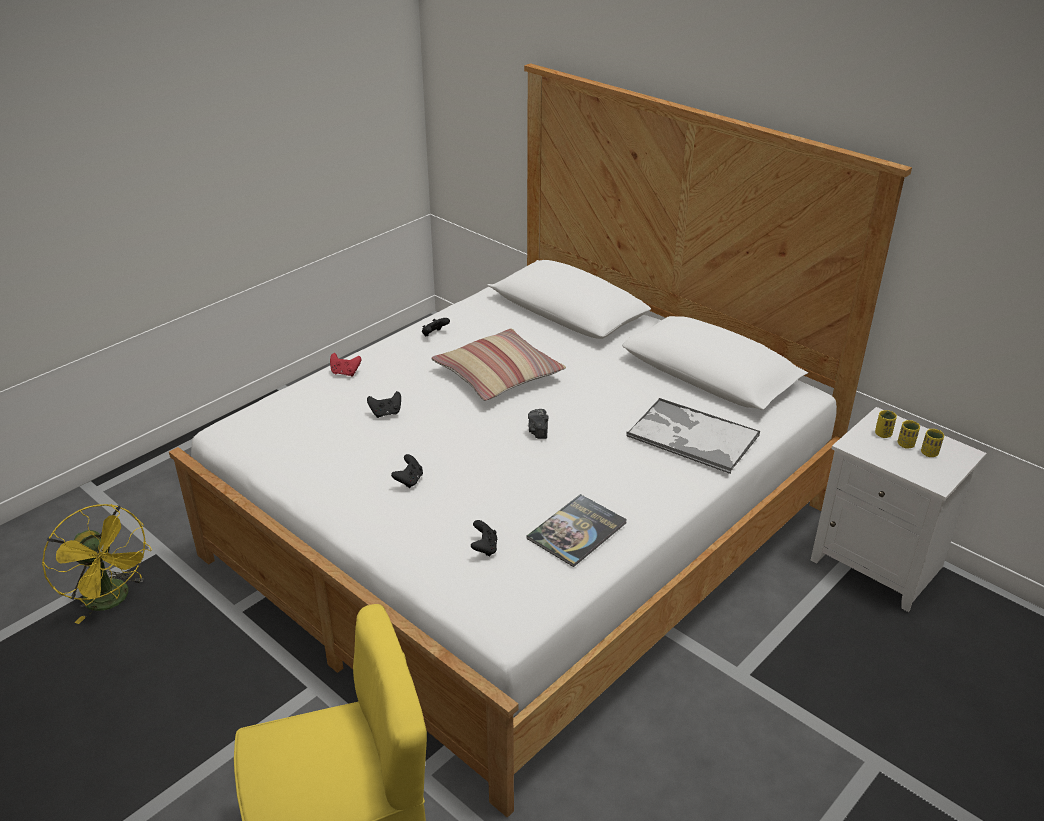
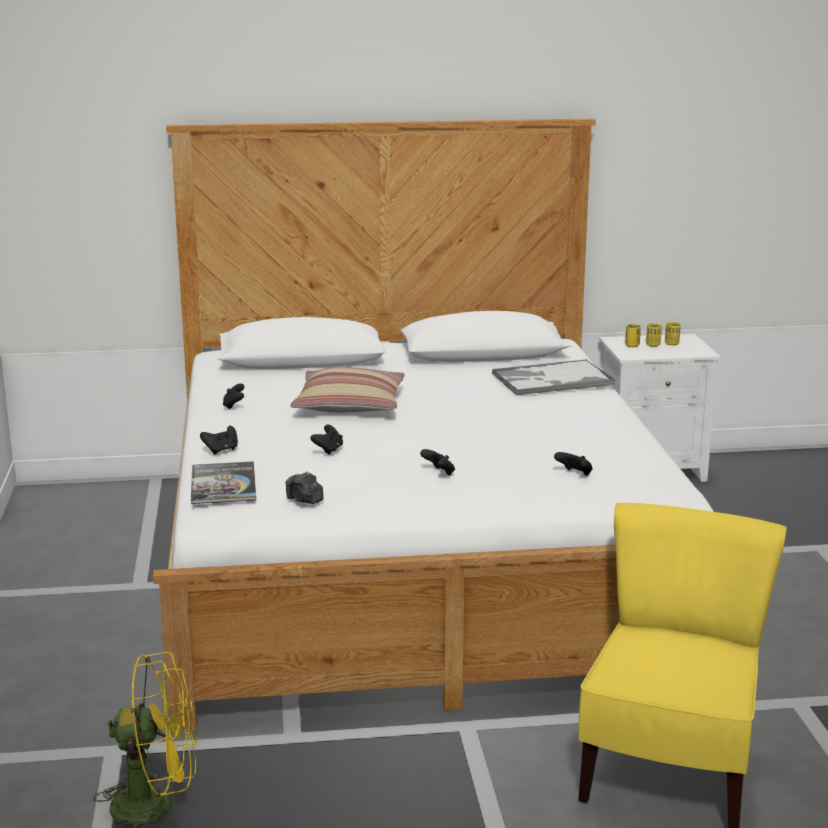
camera: 50 degrees left, 15 degrees down
red game controller [330,353,361,377] -> black game controller [200,426,238,454]
book [527,494,627,567] -> book moved to [191,461,256,504]
camera [528,409,548,439] -> camera moved to [285,472,324,504]

